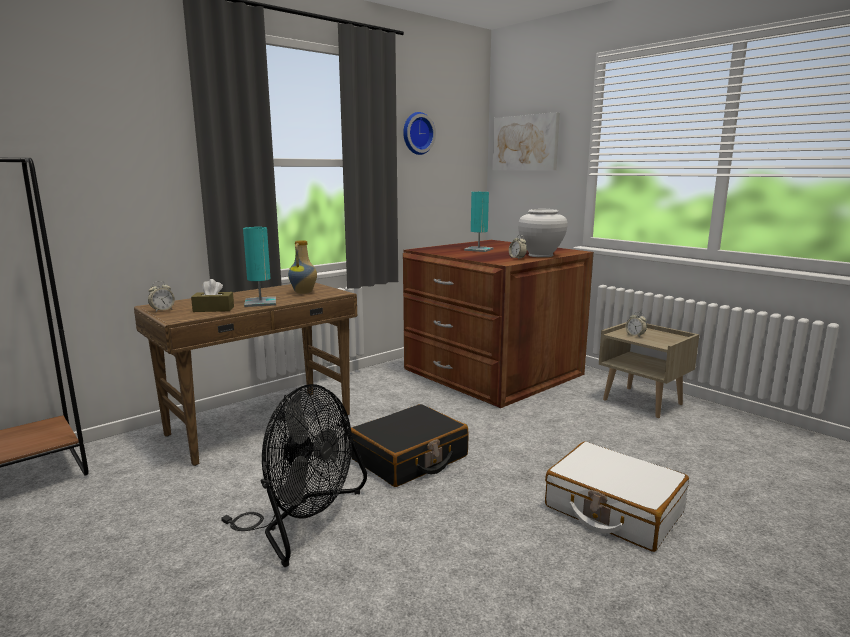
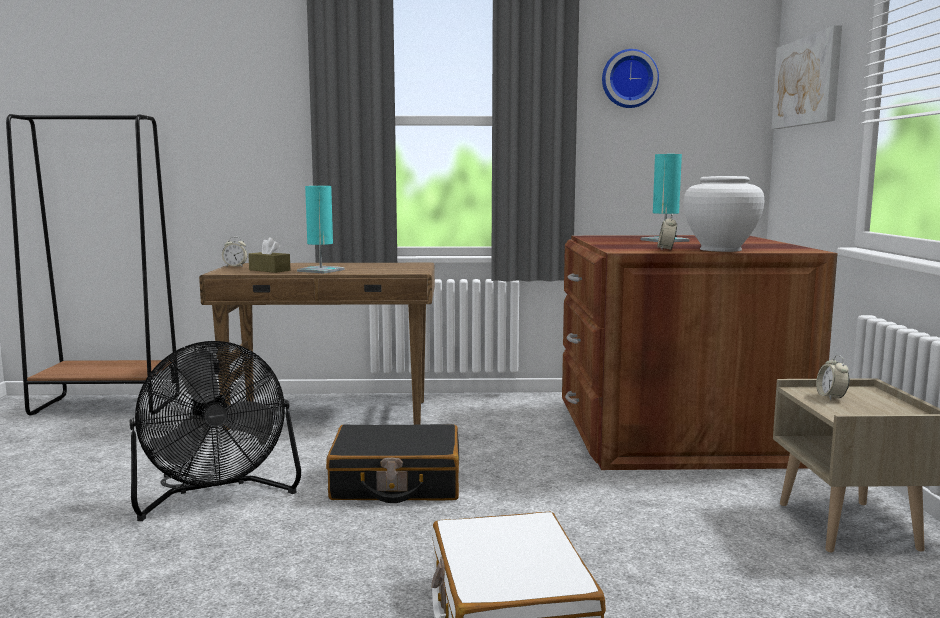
camera: 40 degrees right, 5 degrees down
vase [288,240,317,294] -> none

